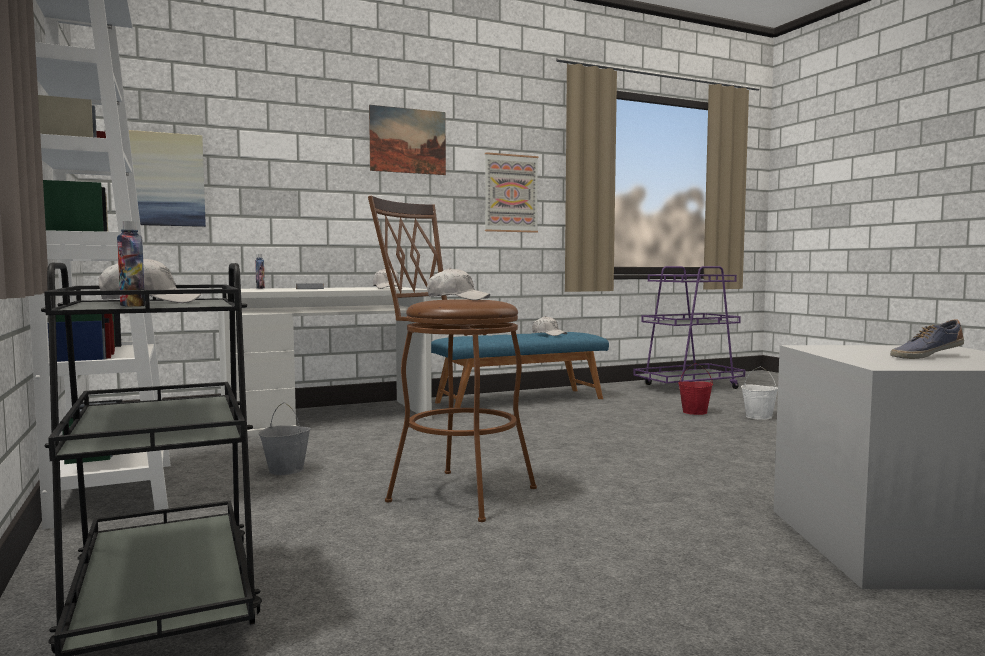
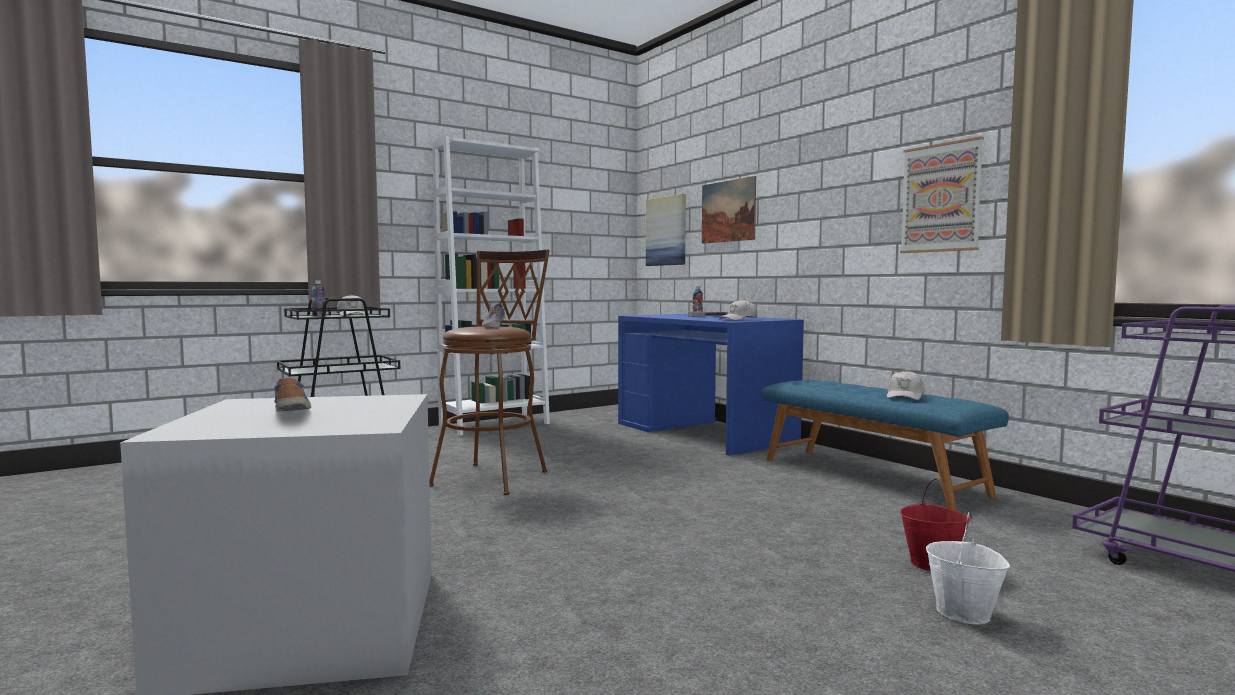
camera: 80 degrees right, 0 degrees up
white desk [218,287,432,437] -> blue desk [618,314,804,456]
grey bucket [259,402,311,475] -> none
picture [369,105,446,175] -> picture moved to [702,176,756,244]
white cap [427,268,490,300] -> shoe [482,303,505,328]

